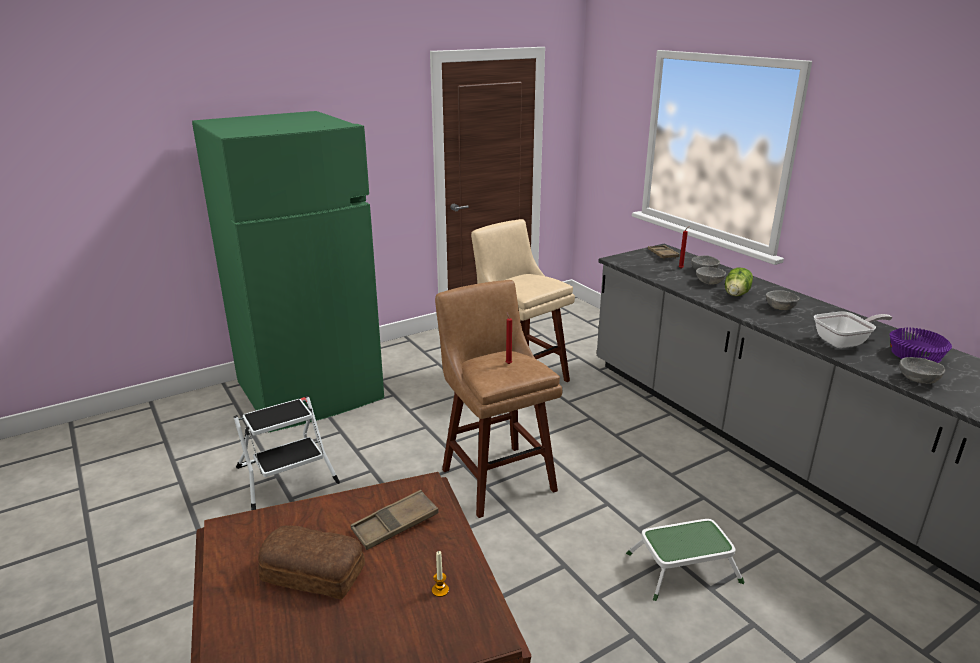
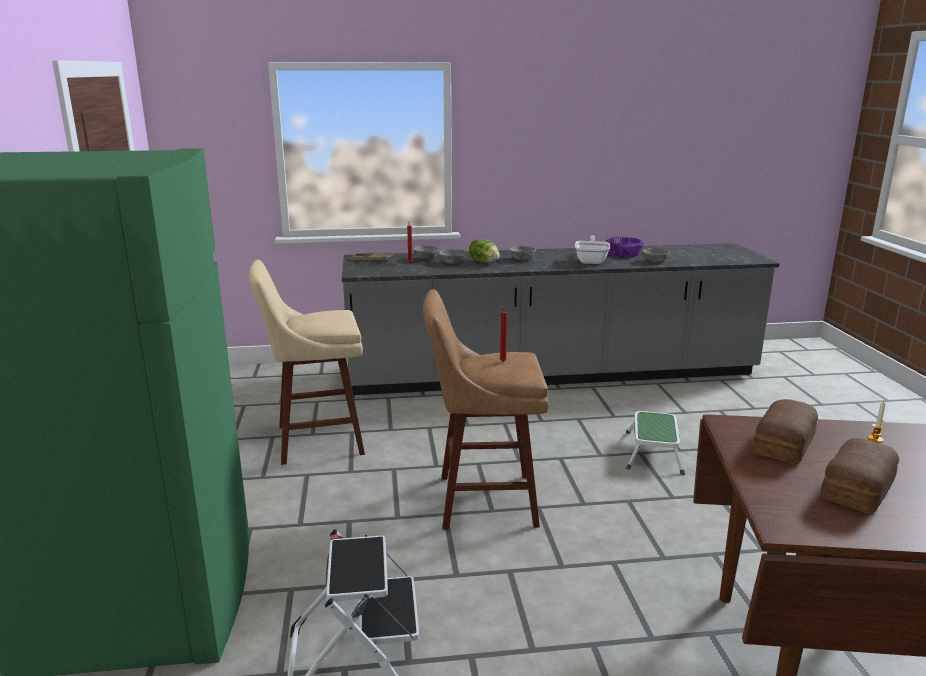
camera: 65 degrees left, 5 degrees down
brown tray [351,490,439,550] -> bread [753,399,818,464]

